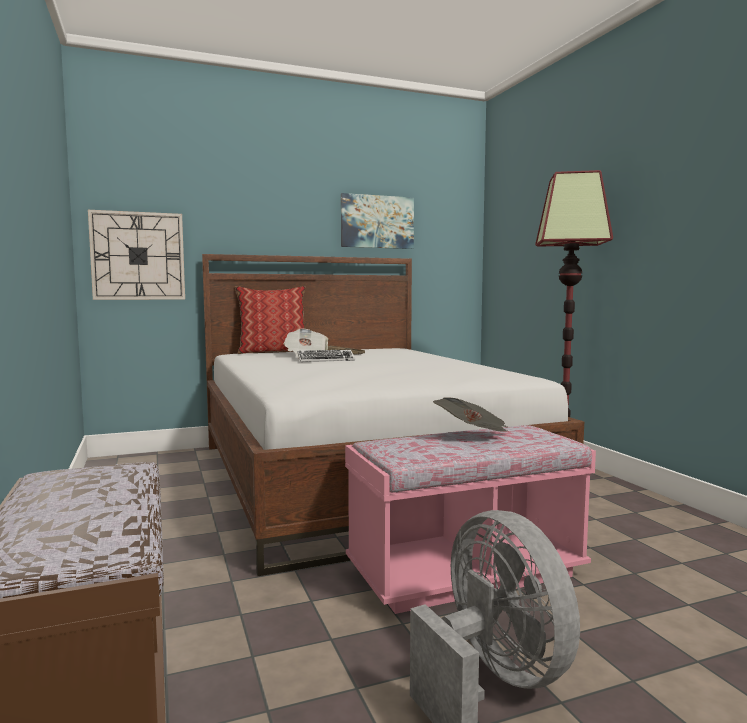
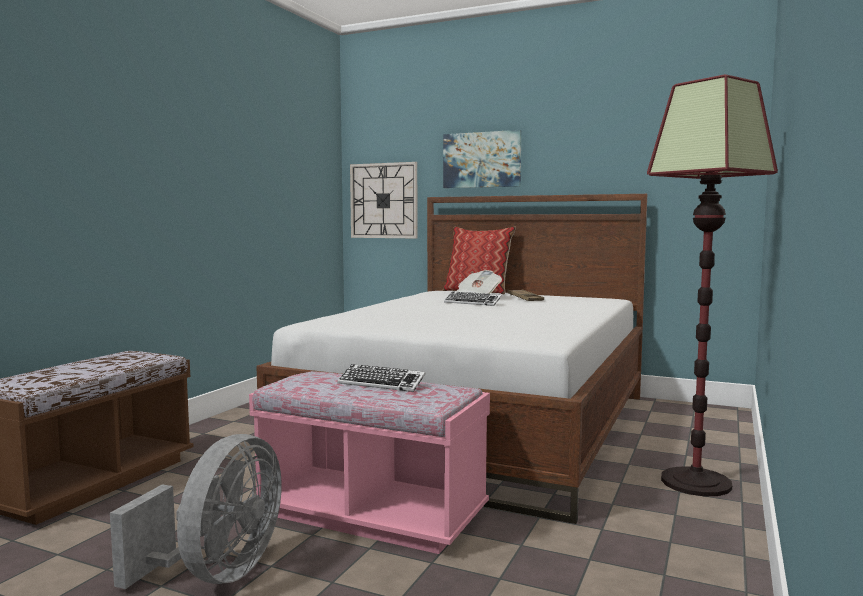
camera: 45 degrees right, 0 degrees up
picture [341,193,414,249] -> picture moved to [443,130,521,188]
newspaper [433,397,507,432] -> keyboard [337,364,426,392]

